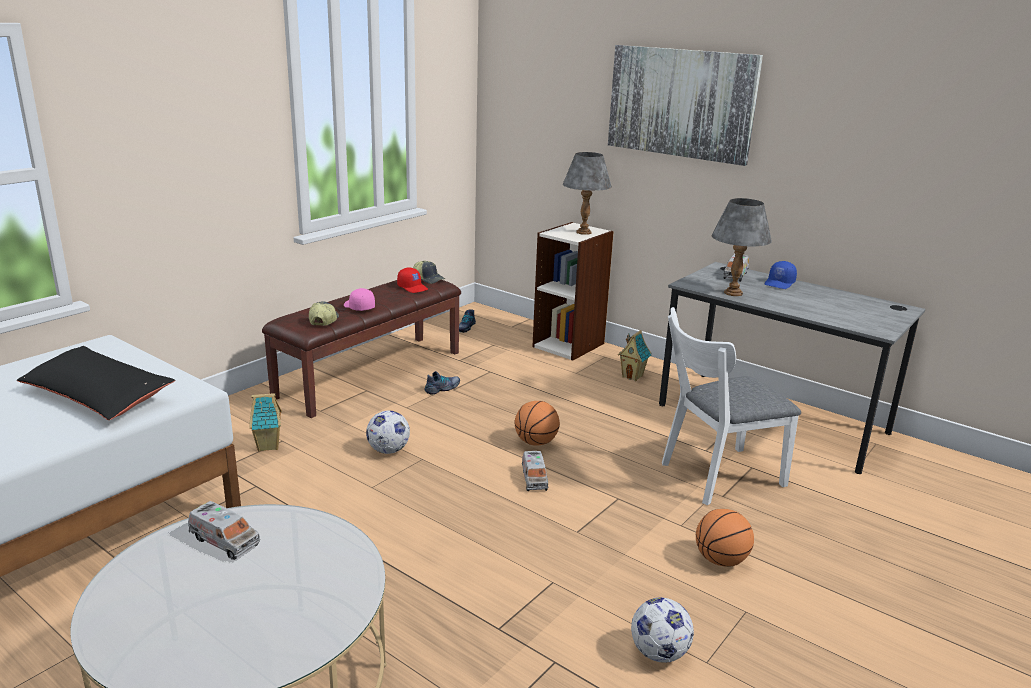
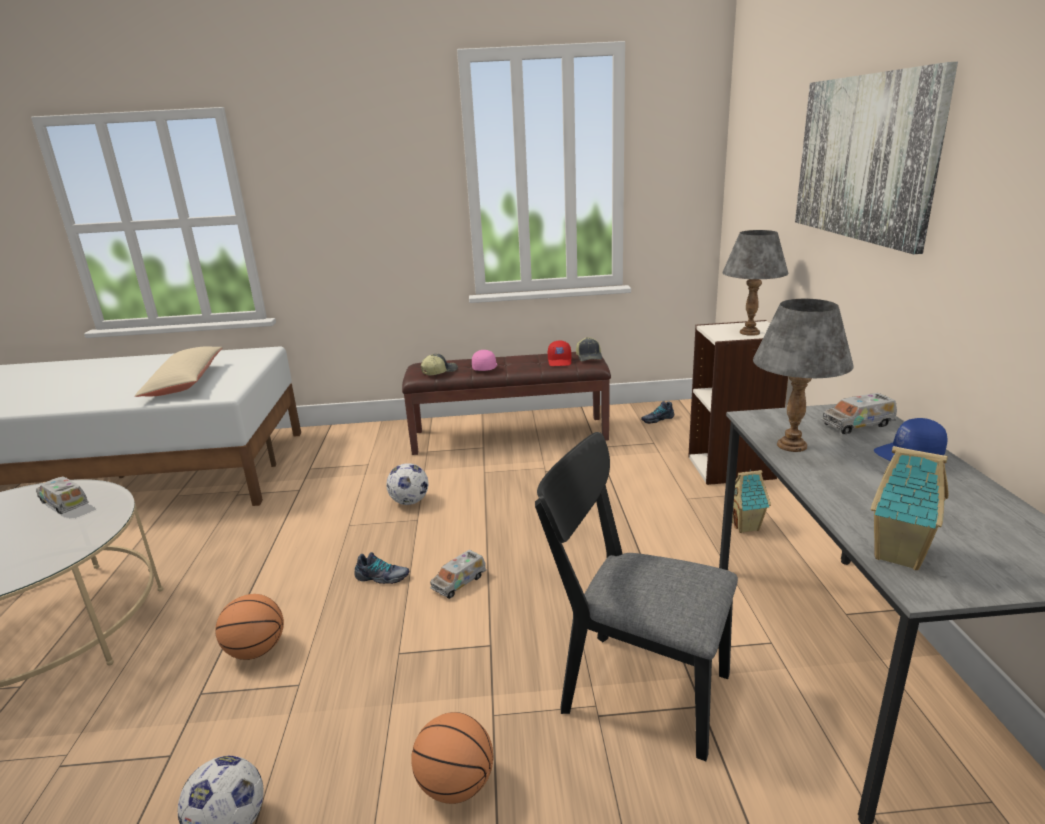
camera: 50 degrees right, 0 degrees up
black pillow [17,346,176,420] -> beige pillow [135,347,223,397]
toy truck [188,501,260,560] -> toy truck turned 135 degrees clockwise [36,476,89,514]
toy house [249,393,282,452] -> toy house moved to [871,446,949,570]
shoe [424,371,460,395] -> shoe moved to [354,552,409,584]
basketball [515,401,560,446] -> basketball moved to [215,594,284,660]
white chair [662,307,801,505] -> black chair [535,432,738,761]

